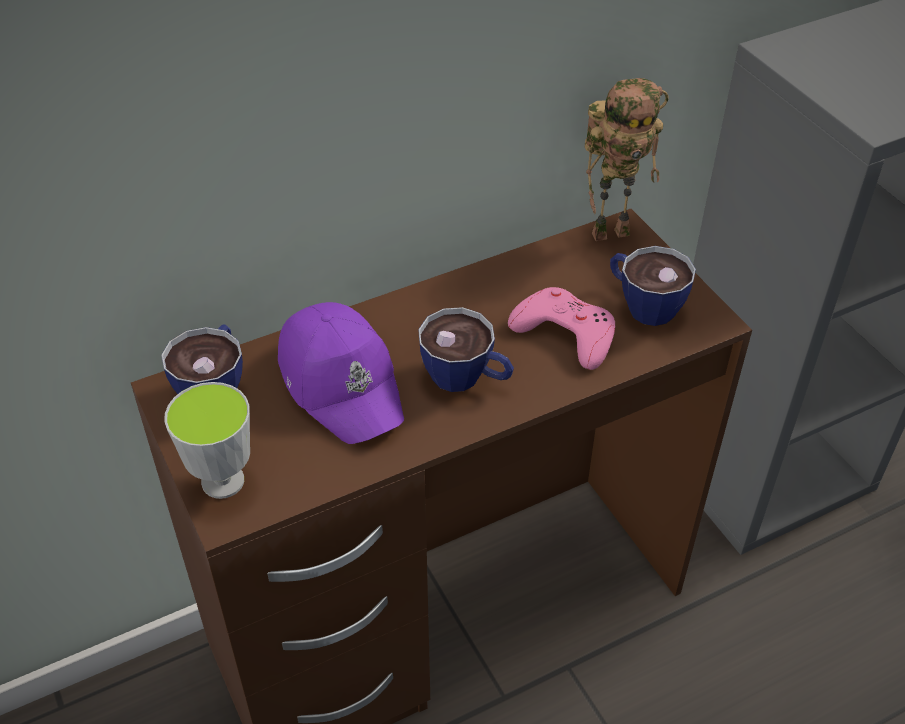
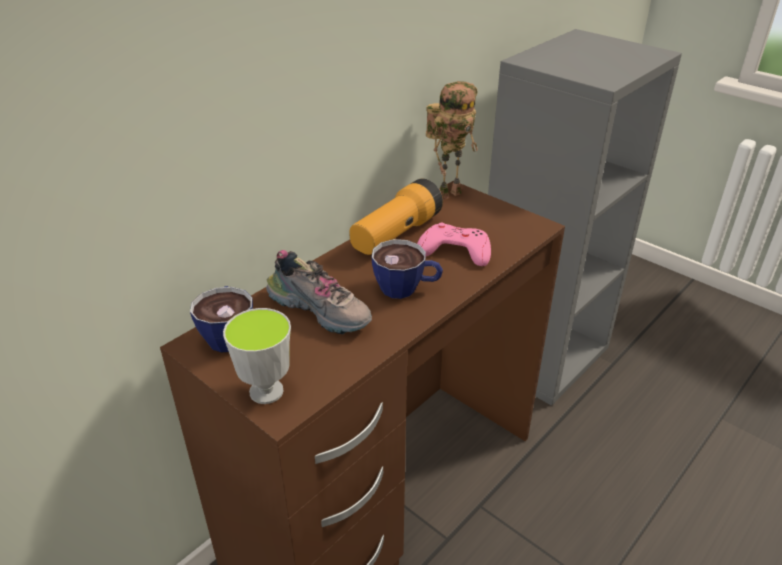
camera: 20 degrees left, 10 degrees down
purple cap [278,302,404,444] -> shoe [266,250,372,334]
cup [610,246,696,326] -> none
none -> flashlight [349,179,443,255]

